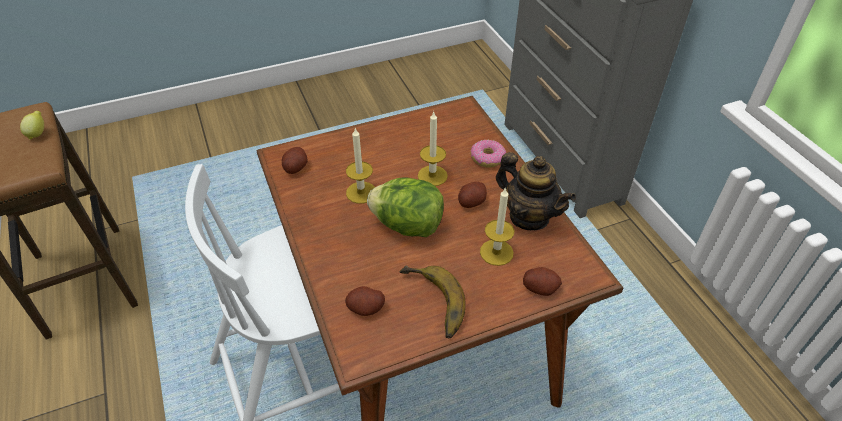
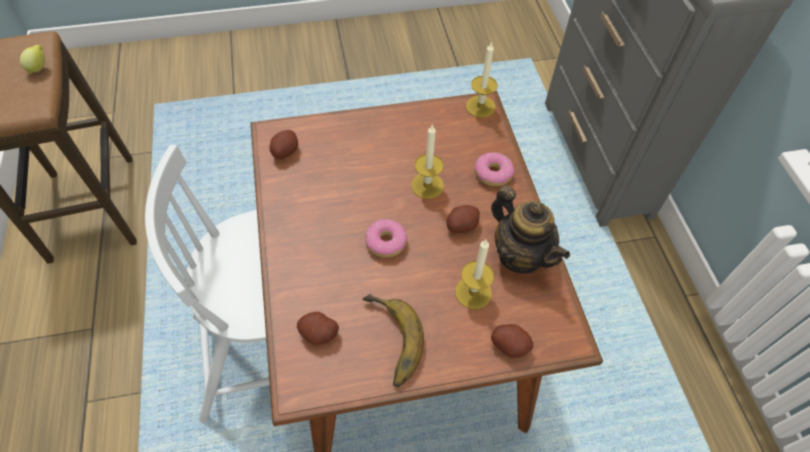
camera: 10 degrees right, 10 degrees up
candle [346,128,375,204] -> candle moved to [466,41,498,118]
lettuce [367,177,444,237] -> donut [365,219,407,258]

